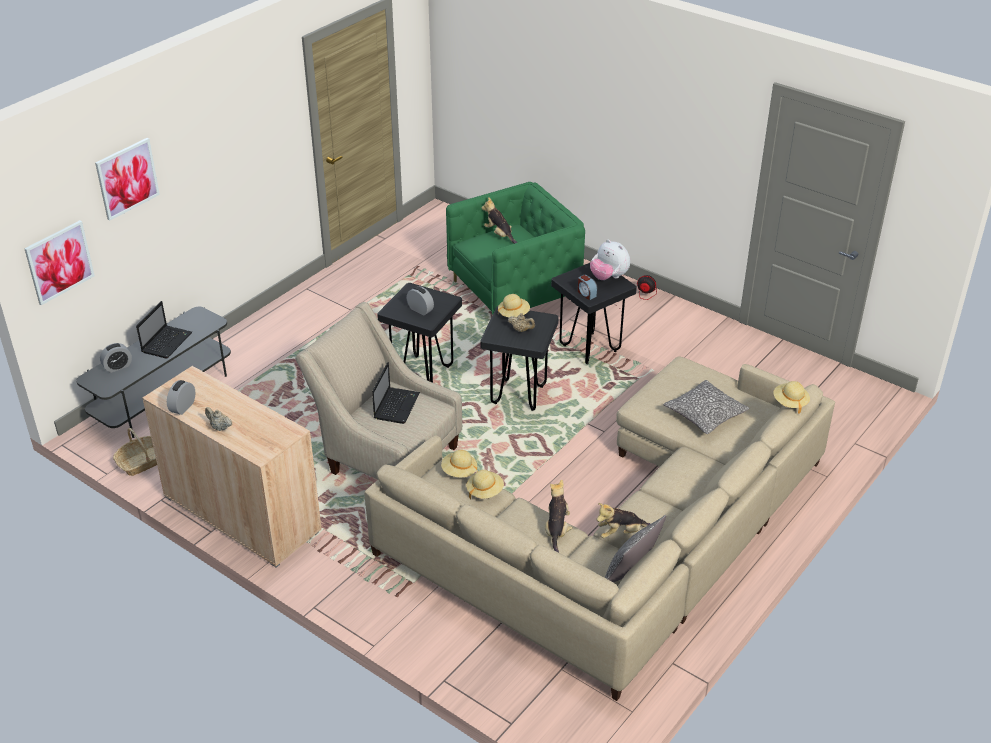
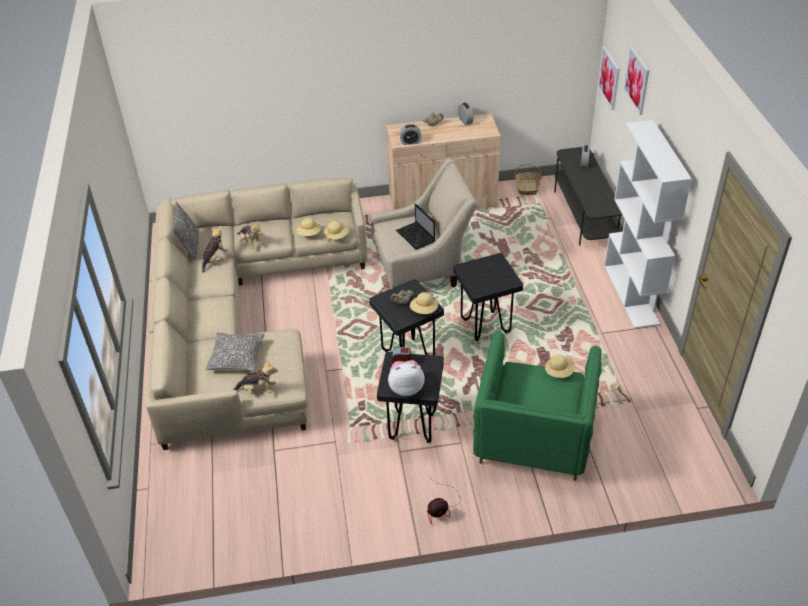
camera: 135 degrees right, 5 degrees up
laptop [136,301,192,359] -> none
alarm clock [407,286,434,316] -> alarm clock moved to [400,124,422,145]
plush toy [481,197,517,244] -> plush toy moved to [233,361,278,394]
beige hat [773,381,810,414] -> beige hat moved to [545,354,575,378]
none -> white bookcase [604,120,692,329]

